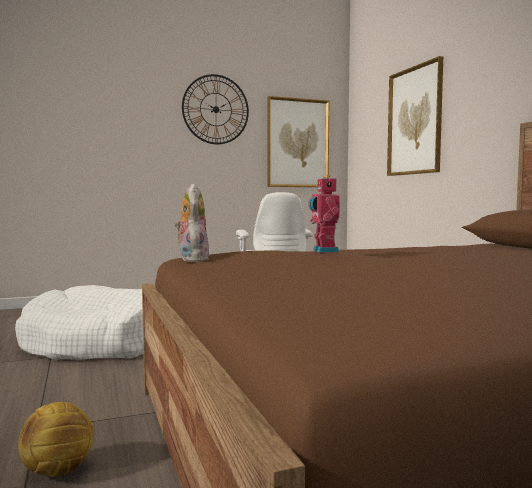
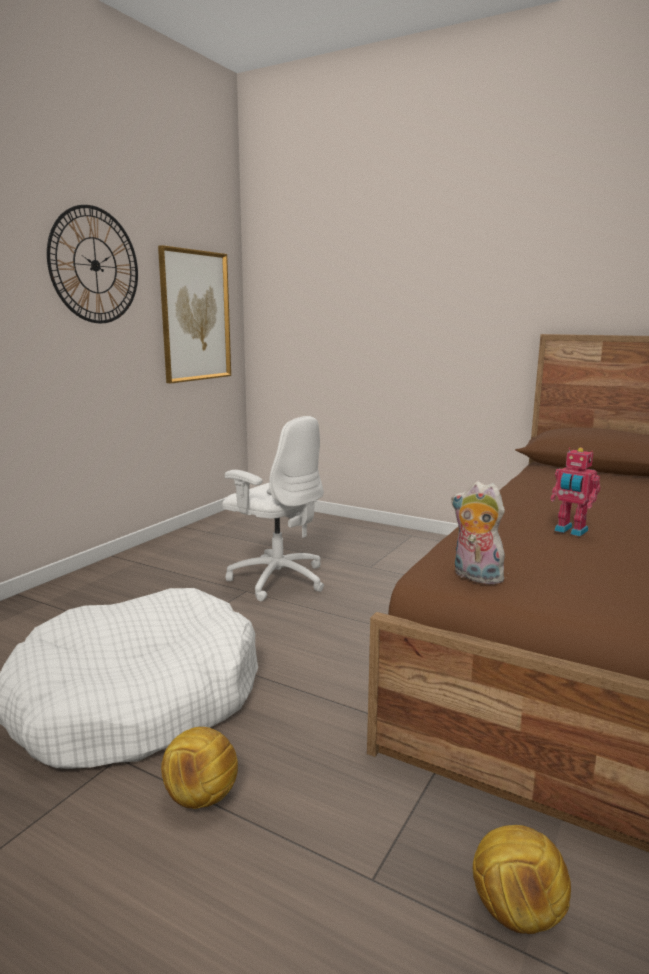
camera: 40 degrees left, 10 degrees up
picture [387,56,443,176] -> none
none -> football [161,727,238,809]

